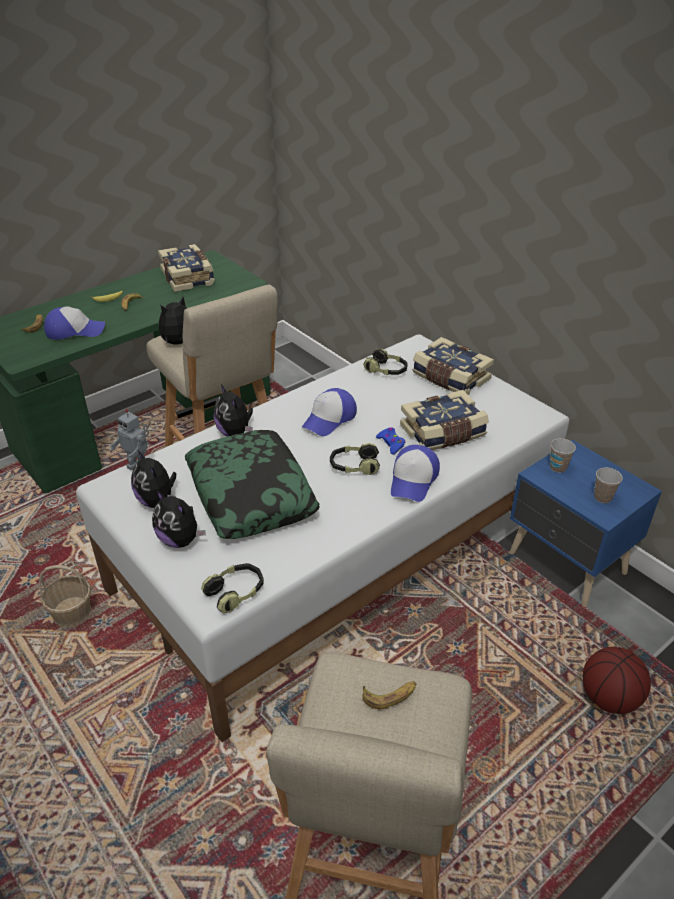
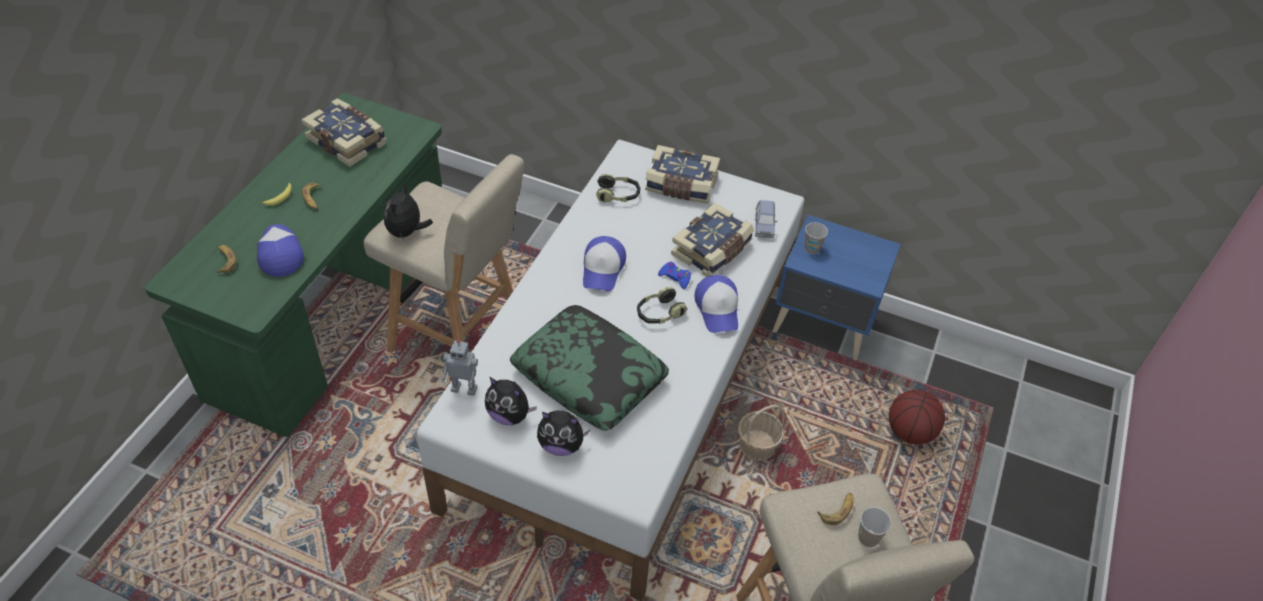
camera: 30 degrees left, 10 degrees up
basket [39,565,91,627] -> basket moved to [738,405,784,461]
cap [44,306,105,340] -> cap turned 75 degrees counterclockwise [257,224,304,277]
headphones [201,563,264,614] -> none
plush toy [214,385,253,437] -> none
cup [594,467,623,503] -> cup moved to [858,507,892,547]
none -> blue toy car [755,200,777,238]

